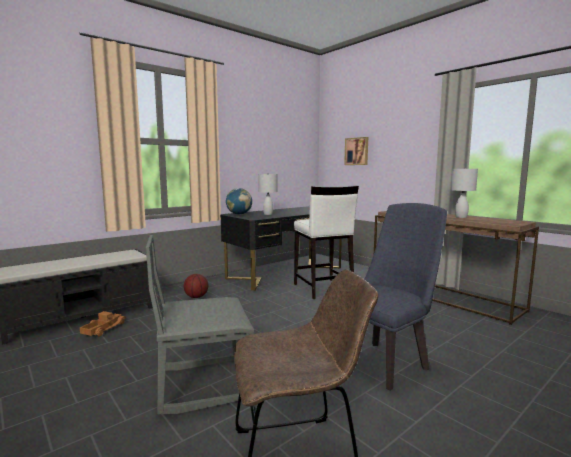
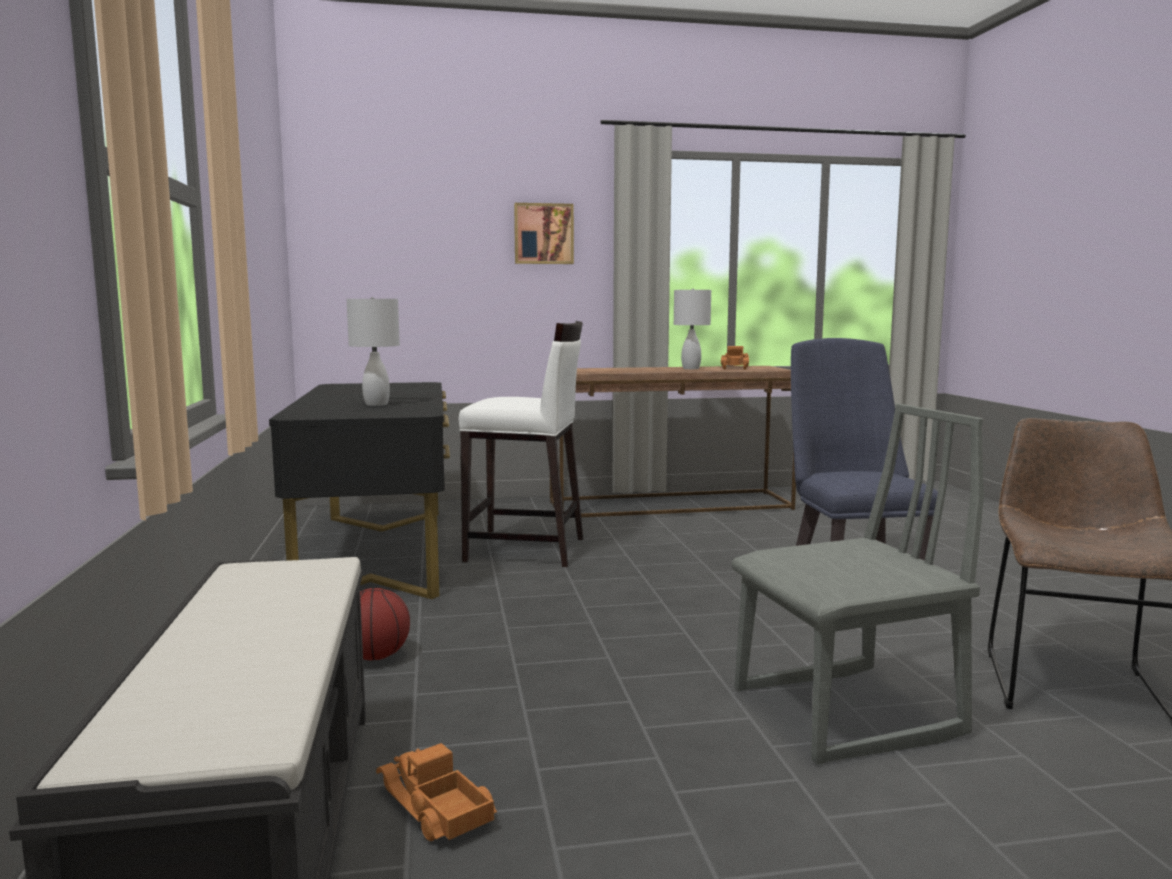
camera: 60 degrees left, 0 degrees up
grey chair [146,235,254,415] -> grey chair turned 120 degrees counterclockwise [731,403,984,765]
globe [226,188,252,215] -> none
picture [344,137,368,165] -> picture moved to [514,203,574,264]
none -> toy truck [721,346,749,370]

